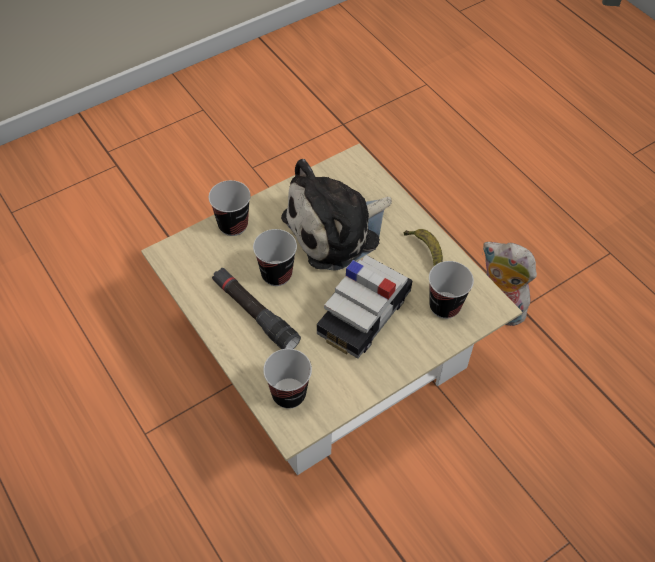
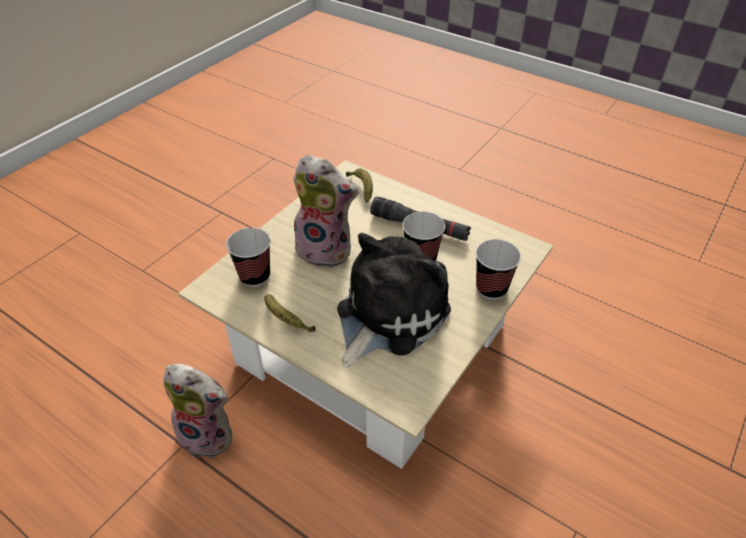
camera: 160 degrees right, 10 degrees down
cup [263,349,312,409] -> banana [346,168,373,203]
toy car [317,255,413,359] -> plush toy [293,155,359,268]

